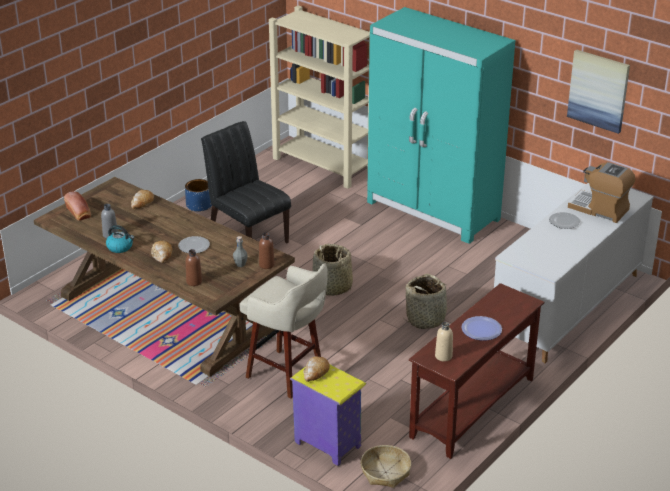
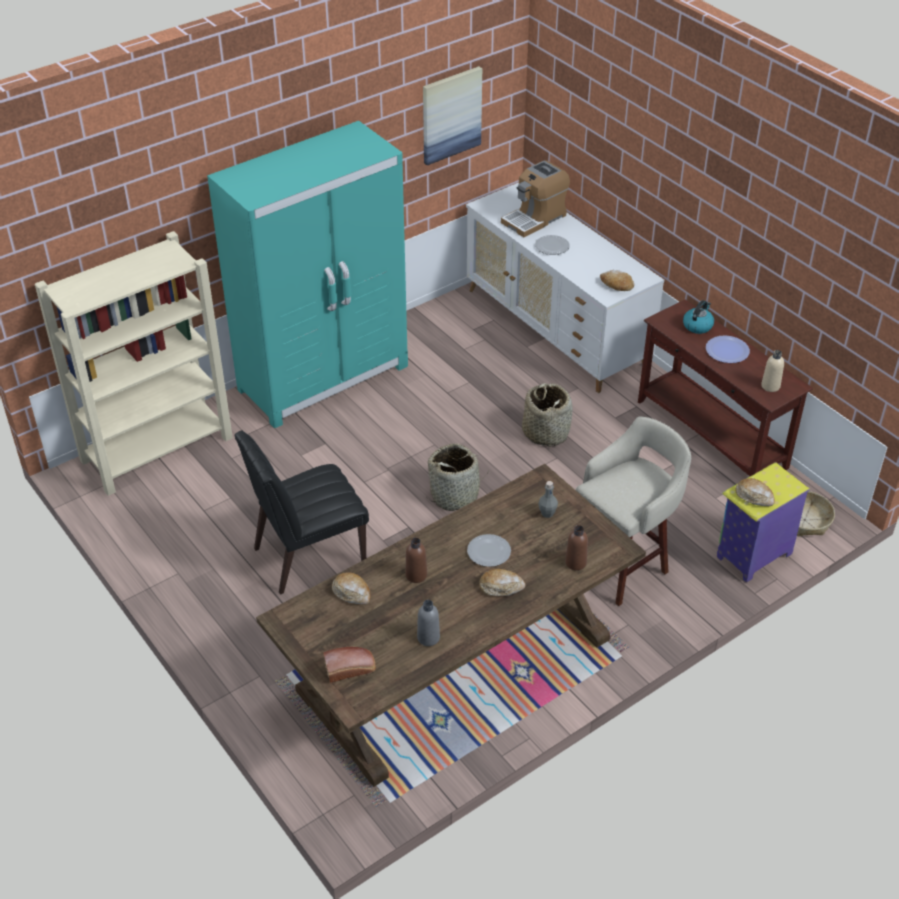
camera: 75 degrees left, 10 degrees up
kettle [106,225,134,253] -> kettle moved to [683,300,714,334]
blue planter [185,179,212,212] -> none
brown bottle [259,233,275,269] -> brown bottle moved to [405,538,427,583]
none -> bread [600,270,634,291]

